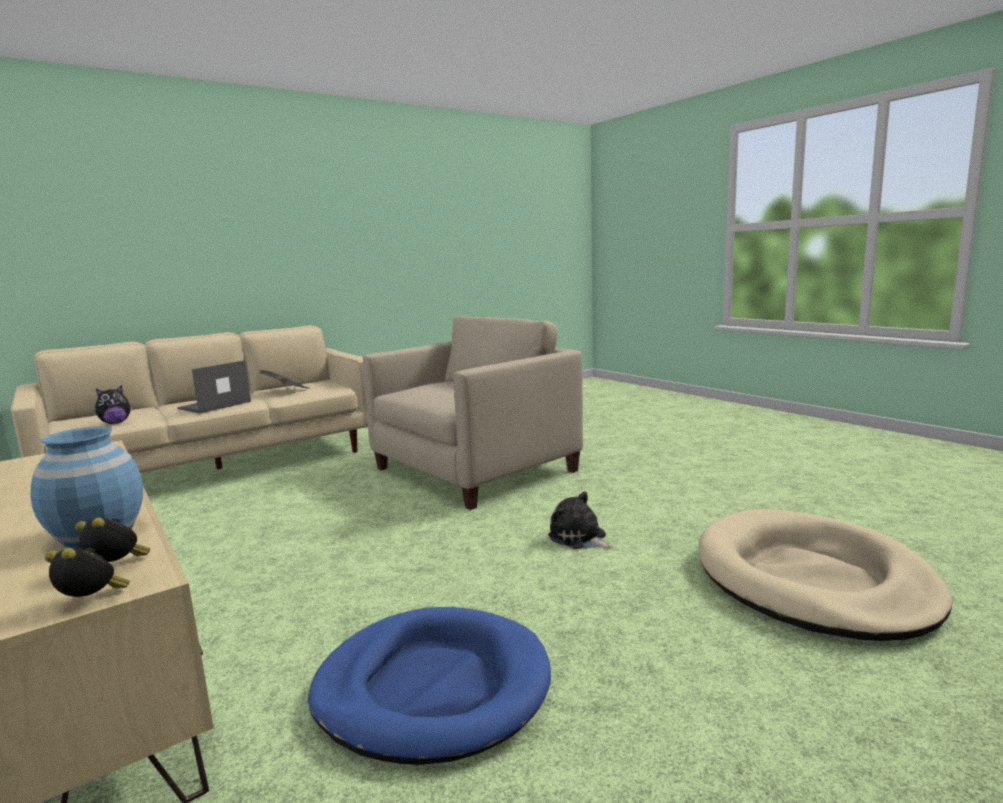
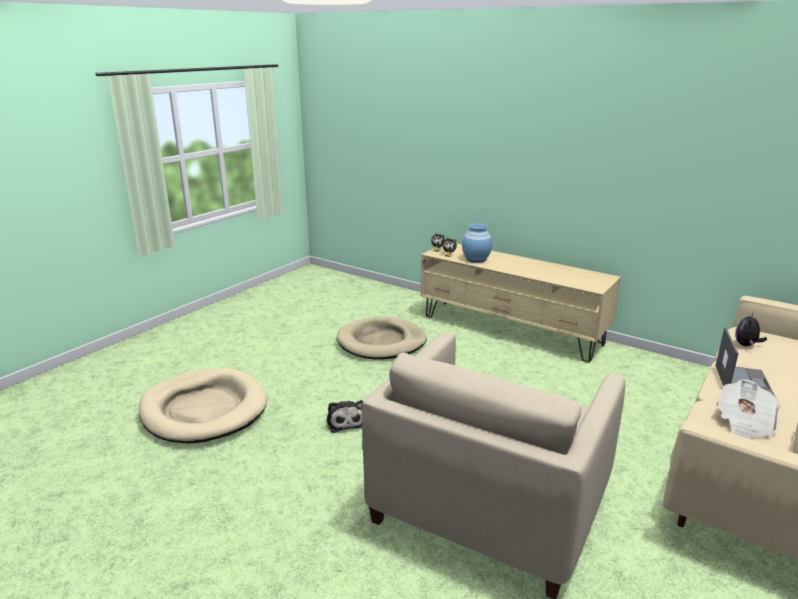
camera: 160 degrees right, 10 degrees up
blue dog bed [308,607,551,765] -> beige dog bed [337,316,427,360]
plush toy [548,491,614,549] -> plush toy turned 45 degrees clockwise [327,400,363,433]

